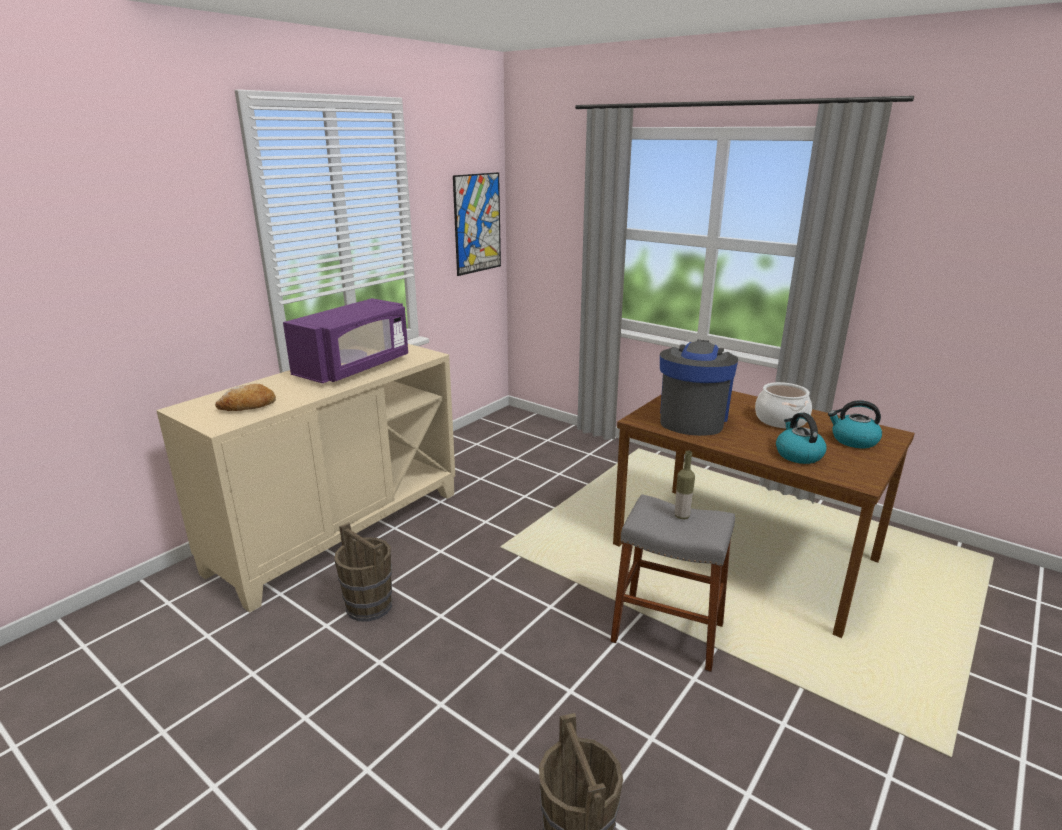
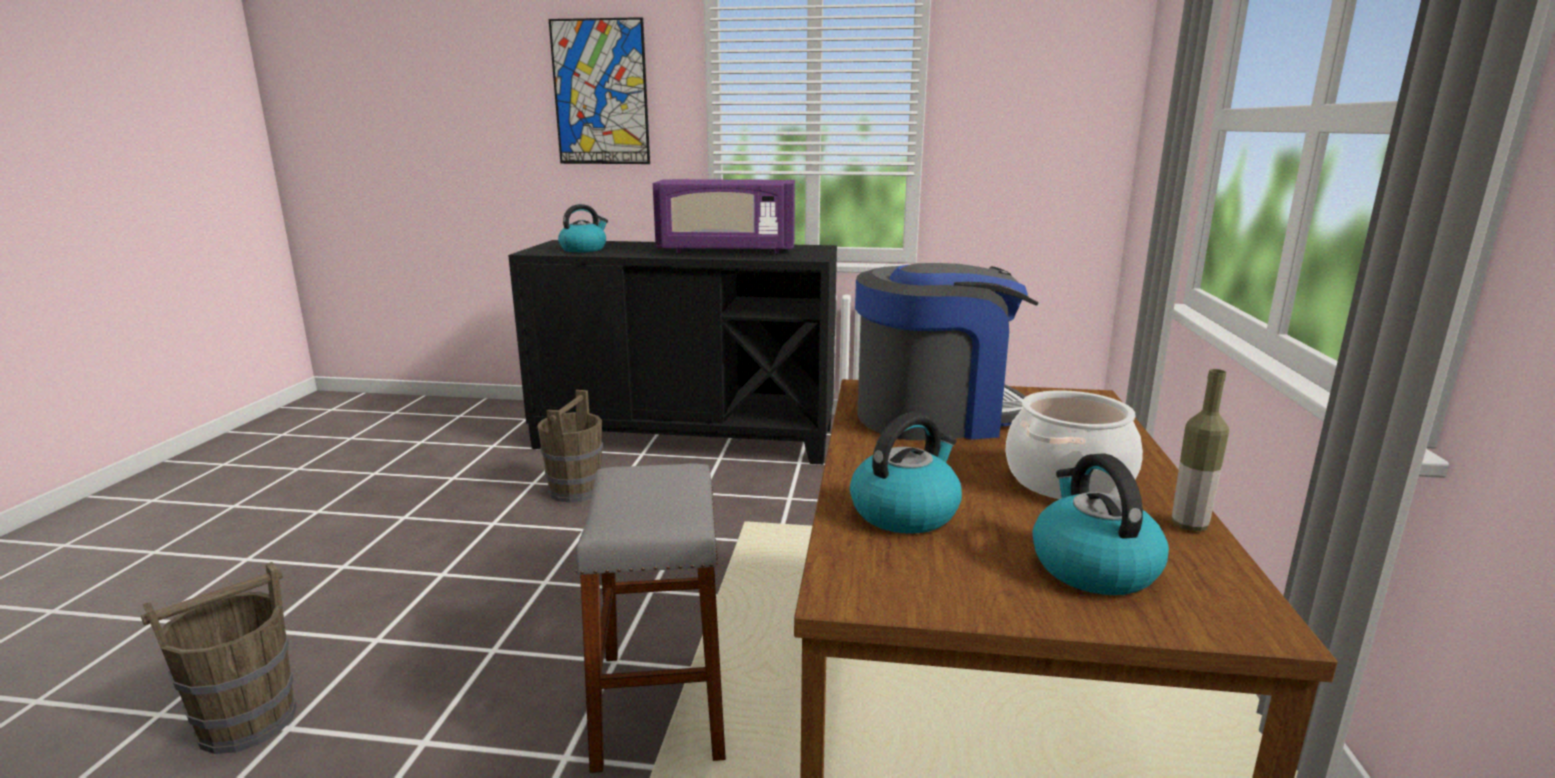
camera: 60 degrees right, 5 degrees down
beige cabinet [156,344,455,613] -> black cabinet [508,240,837,465]
bread [215,384,276,411] -> kettle [558,204,608,252]
picture [453,172,501,276] -> picture moved to [549,17,650,164]
bottle [675,451,695,519] -> bottle moved to [1172,369,1229,531]

